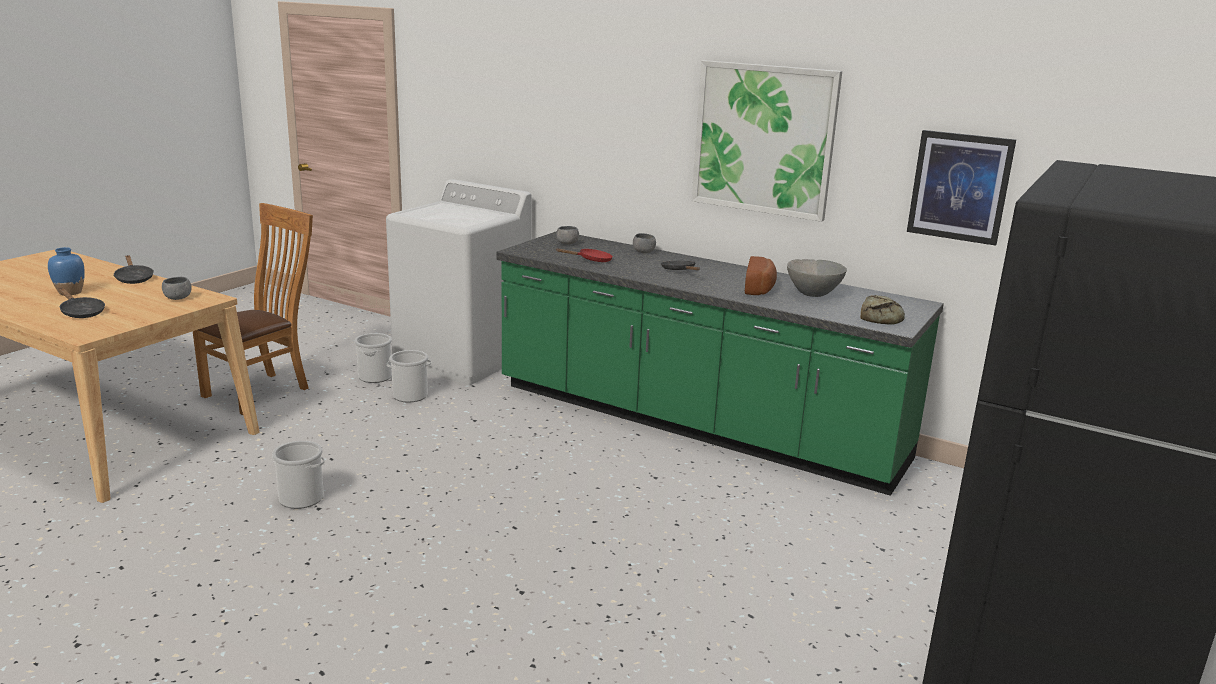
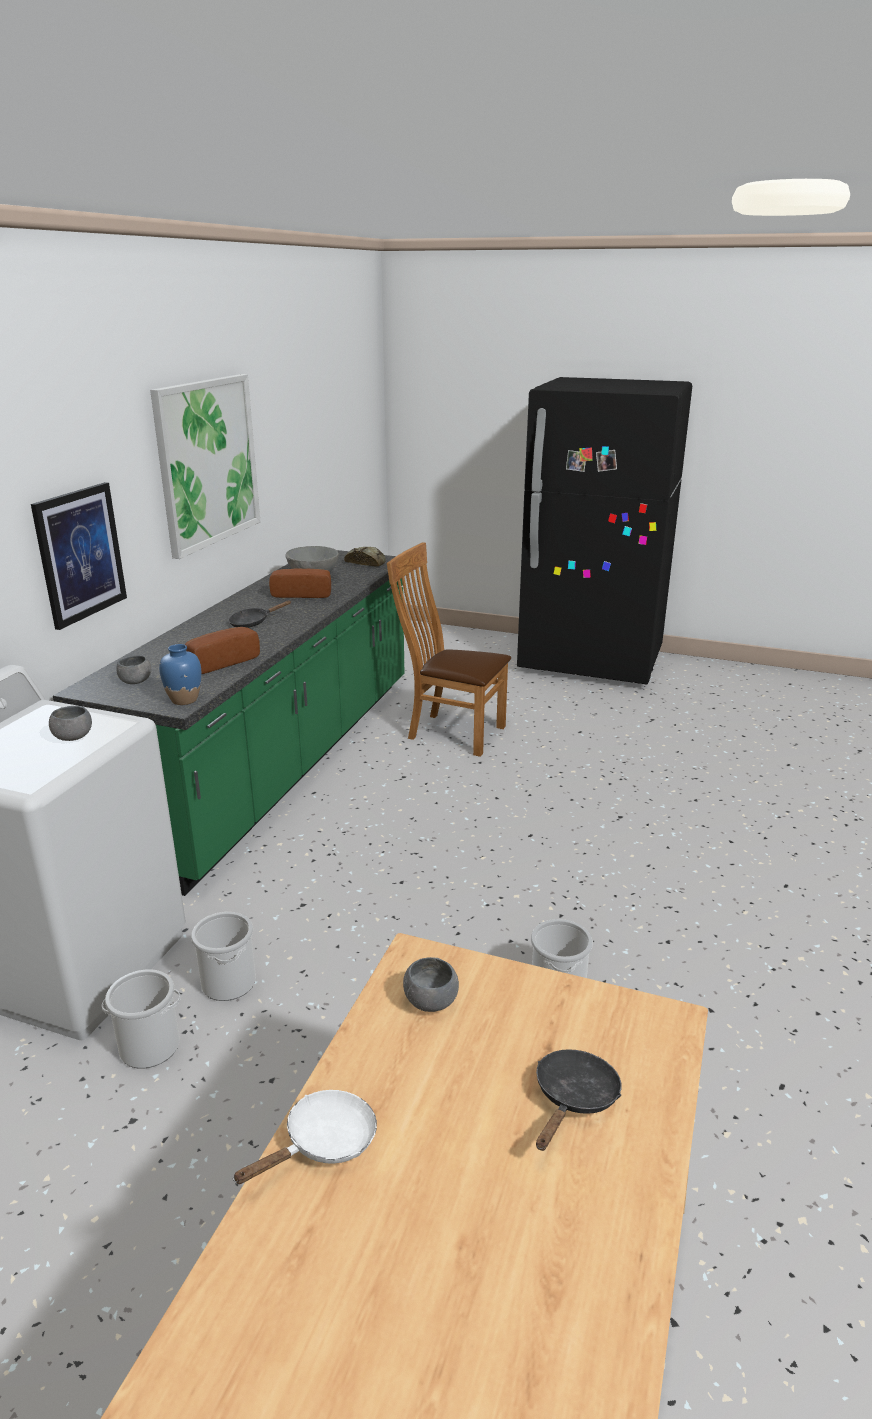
camera: 100 degrees left, 5 degrees up
blue vase [48,247,85,296] -> blue vase moved to [159,644,201,705]
black frying pan [113,255,154,284] -> white frying pan [233,1090,377,1184]
brown chair [193,203,313,415] -> brown chair moved to [387,542,511,757]
red frying pan [556,248,613,262] -> bread [185,627,260,674]
grey bowl [633,233,656,253] -> grey bowl moved to [49,706,92,741]
picture [907,130,1016,246] -> picture moved to [31,482,127,630]

